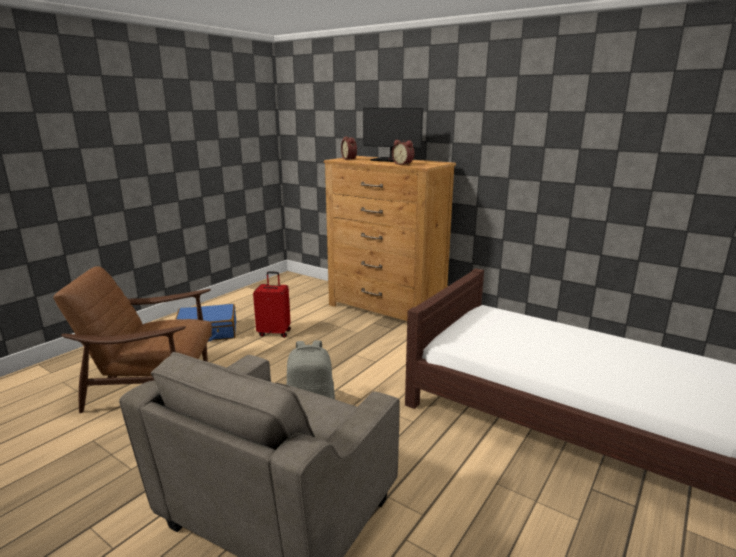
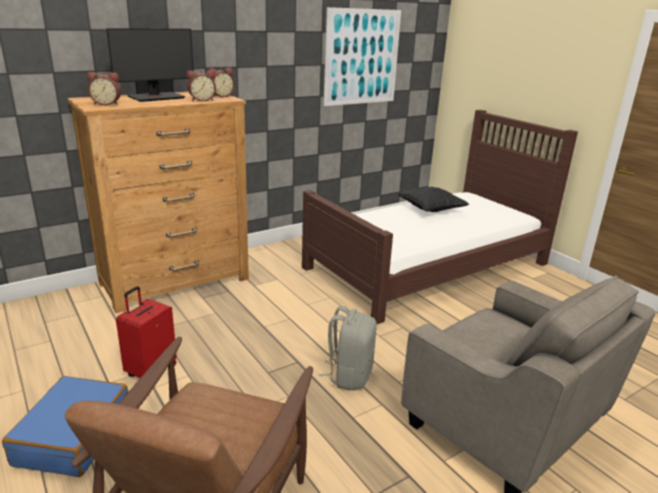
camera: 70 degrees left, 5 degrees up
none -> alarm clock [208,68,235,98]
none -> picture [323,7,401,106]
none -> black pillow [398,187,469,212]

